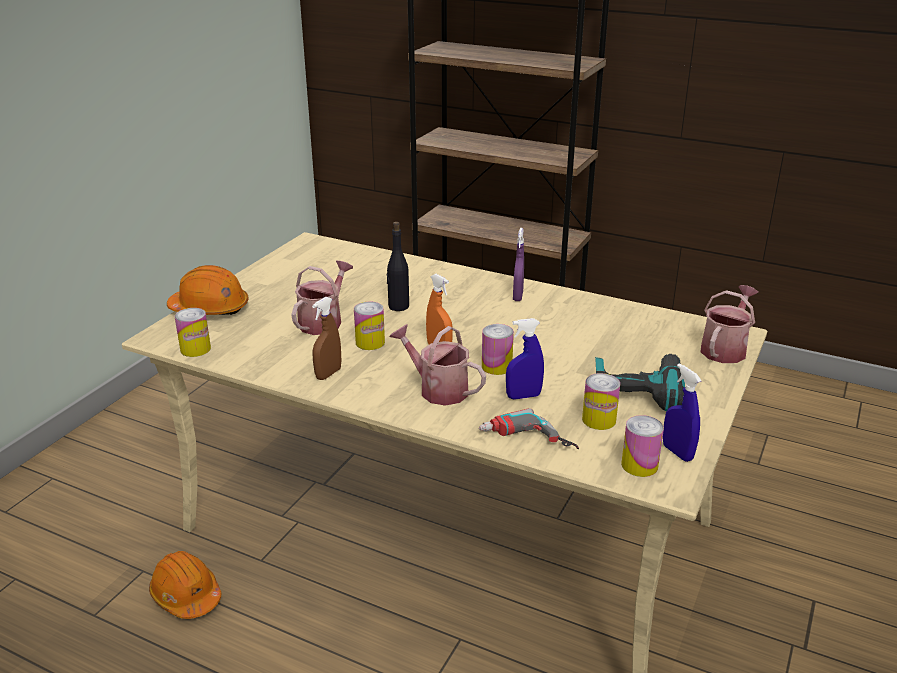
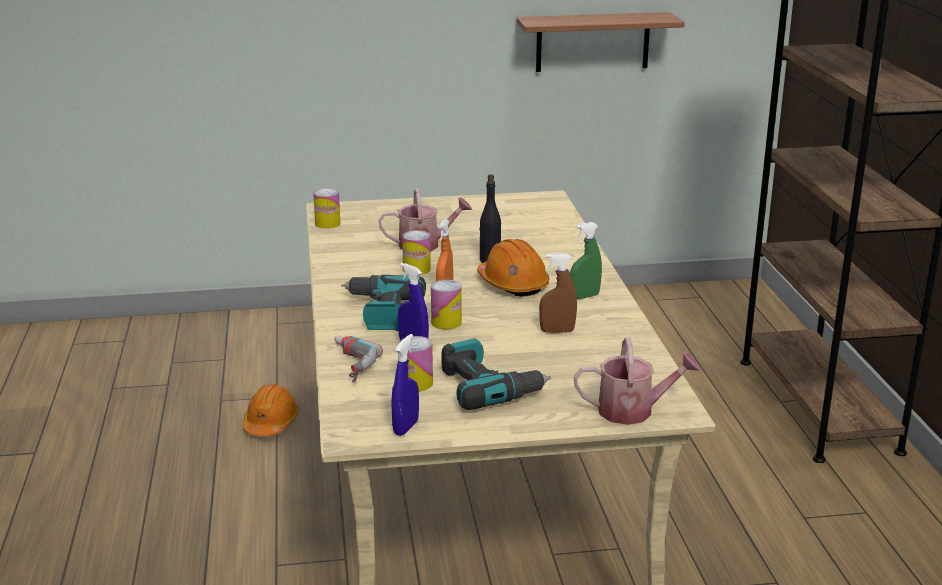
camera: 55 degrees right, 5 degrees down
orange hard hat [167,265,249,316] -> orange hard hat moved to [477,239,549,296]
brown spray bottle [312,297,341,380] -> brown spray bottle moved to [539,253,577,333]
watering can [389,324,486,406] -> power drill [341,275,426,331]
purple spray bottle [513,228,524,301] -> green spray bottle [570,222,602,299]
can [621,415,664,477] -> none
none -> shelf [516,12,685,72]

